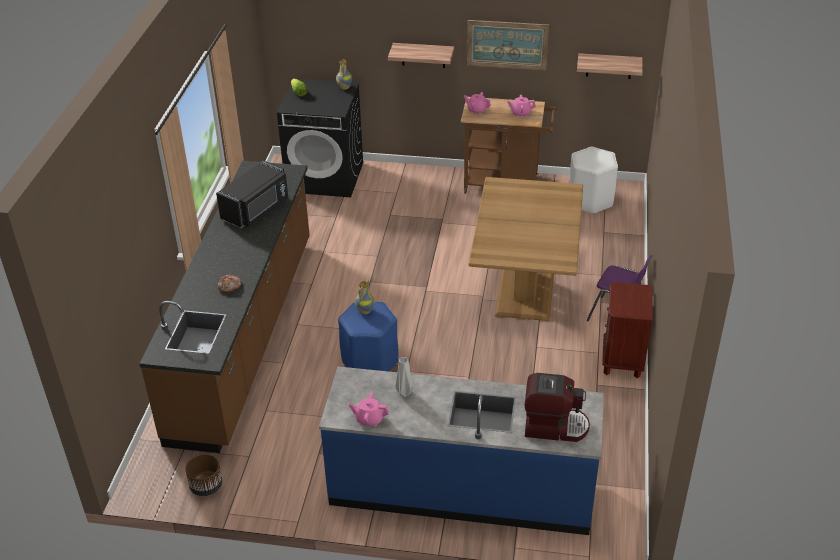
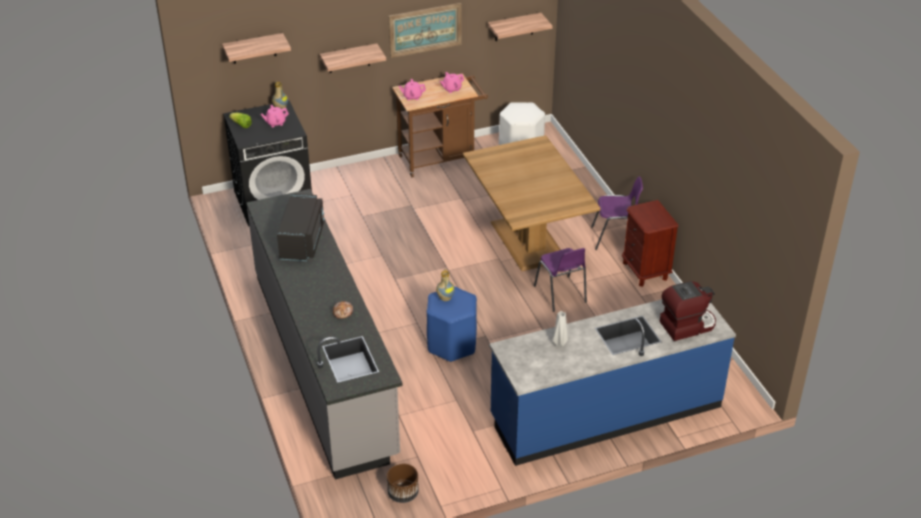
camera: 30 degrees left, 0 degrees up
brown counter [139,161,310,453] -> grey counter [246,189,403,480]
pink teapot [349,392,389,426] -> pink teapot moved to [261,105,289,127]
none -> shelf [222,33,291,64]
none -> purple chair [534,248,587,312]

